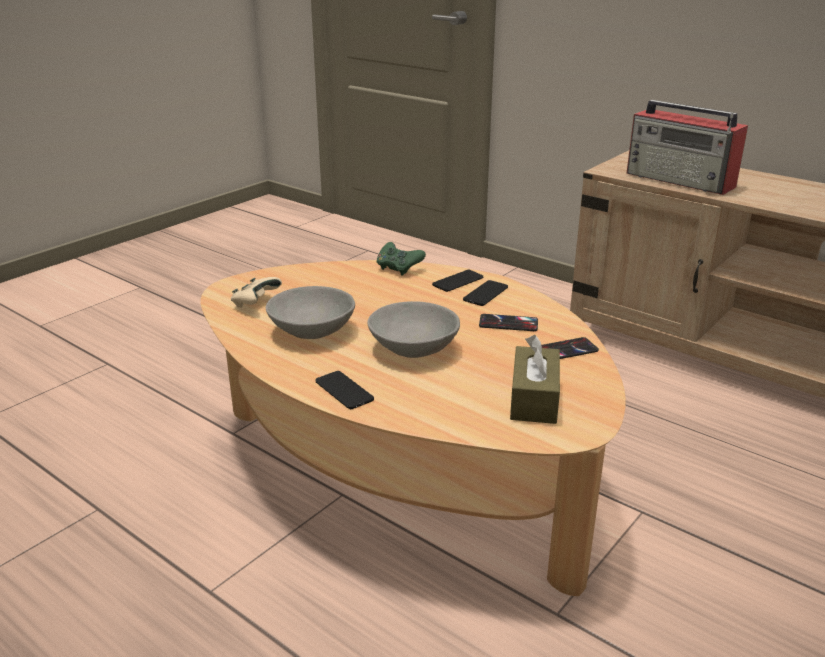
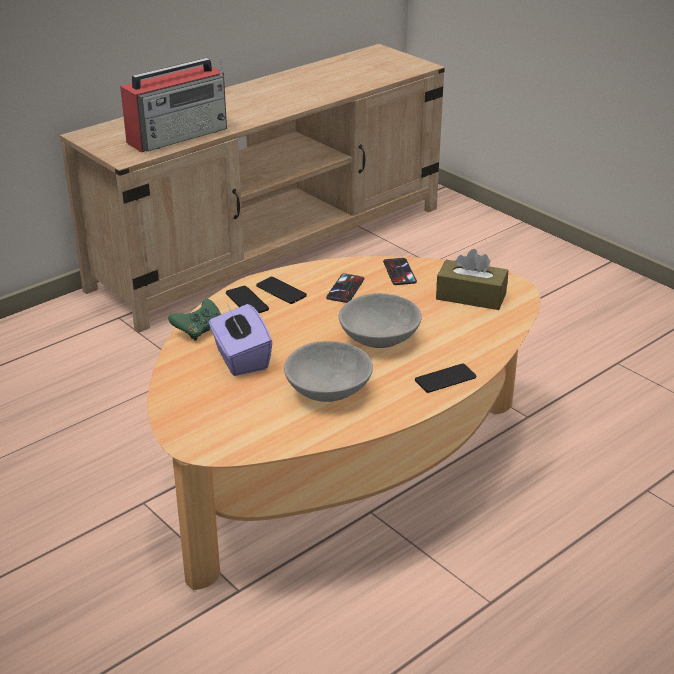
camera: 80 degrees left, 5 degrees up
beige game controller [231,277,282,308] -> none
none -> purple tissue box [209,303,272,376]

